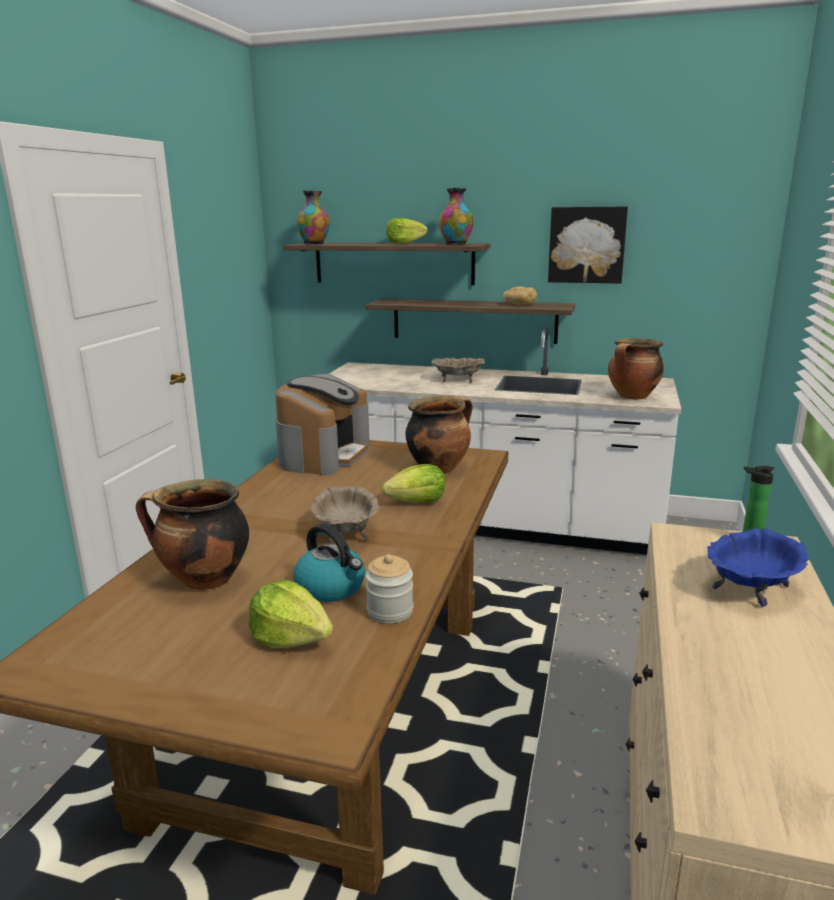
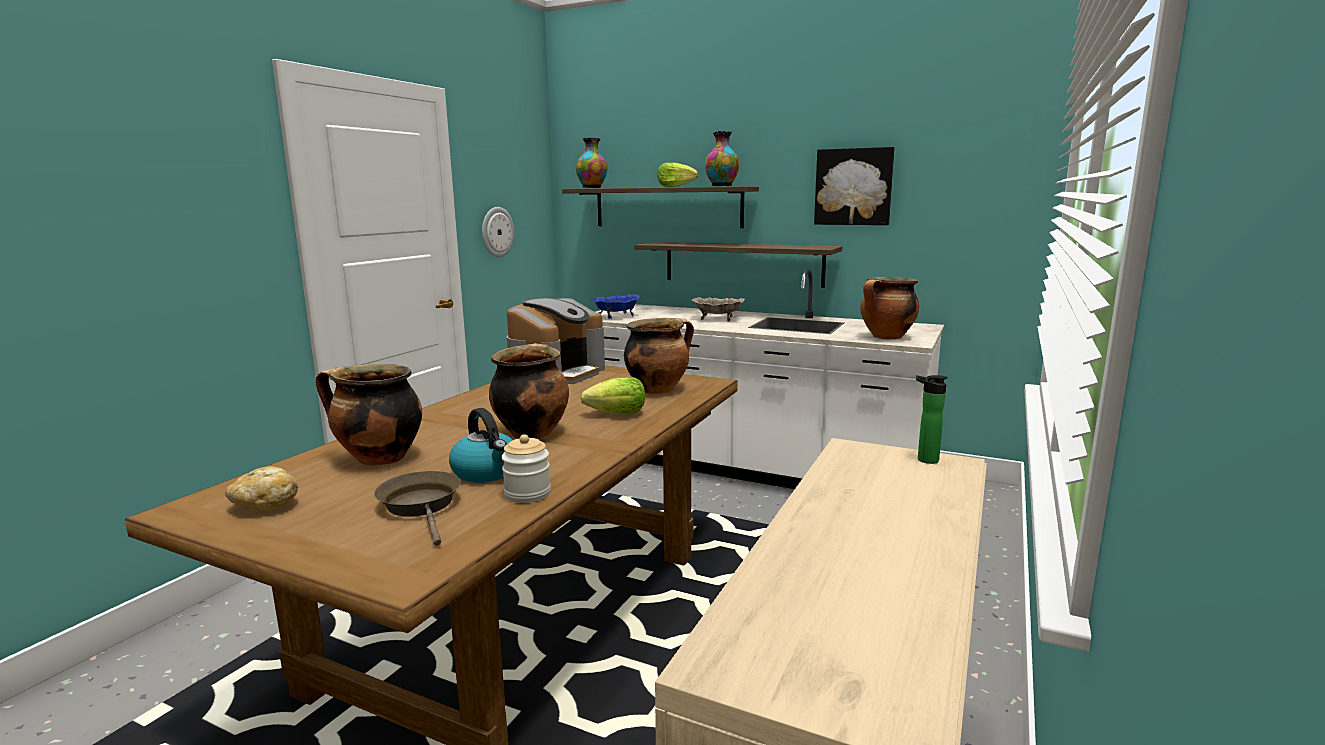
camera: 10 degrees right, 5 degrees down
lettuce [249,580,333,648] -> brown frying pan [374,471,461,546]
beige bowl [311,486,379,544] -> cooking pot [489,343,569,439]
bread [503,286,537,305] -> bread moved to [225,467,298,511]
blue bowl [707,528,809,607] -> blue bowl moved to [590,294,641,319]
none -> wall clock [482,207,514,257]

